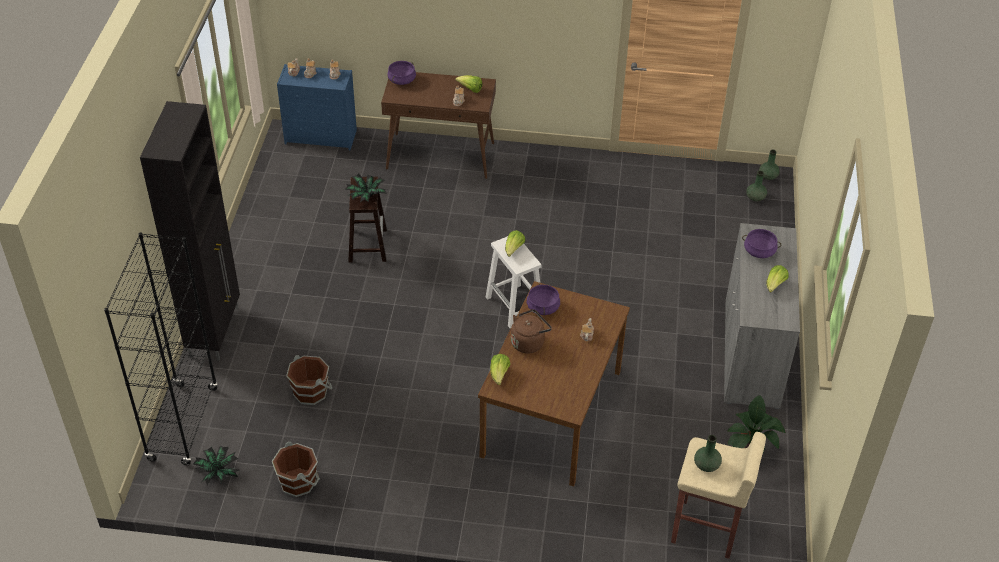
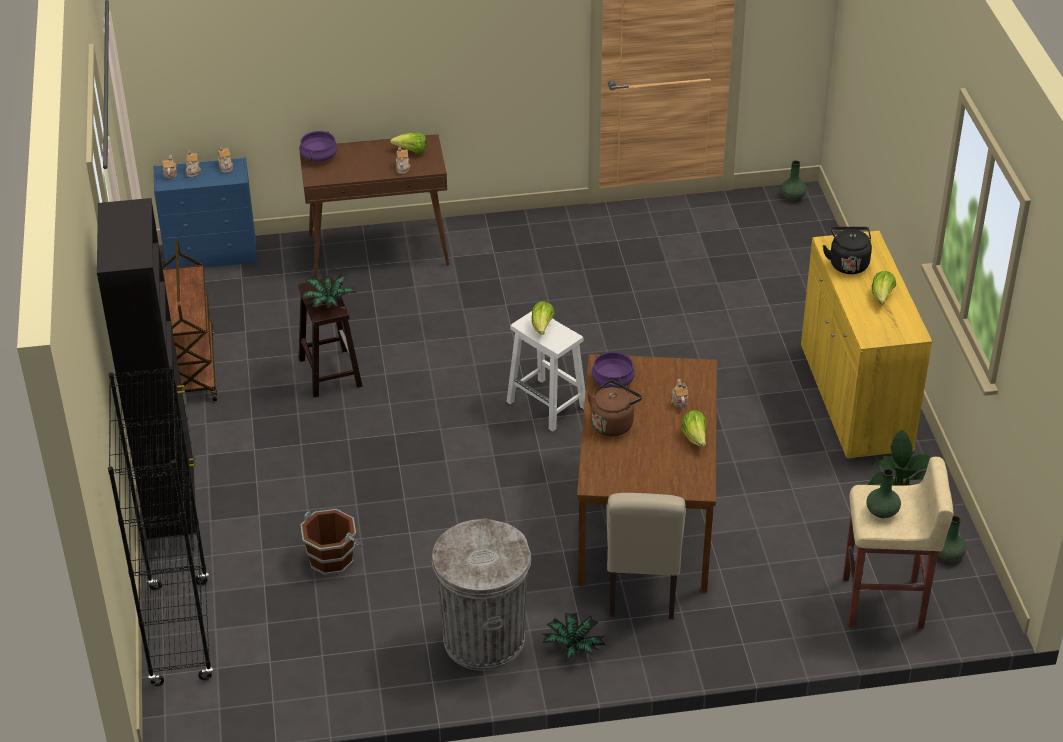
camera: 15 degrees left, 5 degrees down
potted plant [193,445,239,485] -> potted plant moved to [543,613,606,662]
brown bucket [272,442,320,497] -> none
lettuce [490,354,510,385] -> lettuce moved to [681,411,706,447]
grey cabinet [724,223,800,409] -> yellow cabinet [801,231,932,460]
purple cooking pot [742,229,781,258] -> black kettle [823,227,872,274]
green vase [746,171,767,201] -> green vase moved to [938,516,966,562]
none -> brown cart [162,239,218,401]
none -> grey trash can [432,519,531,671]
none -> beige chair [606,493,686,619]

